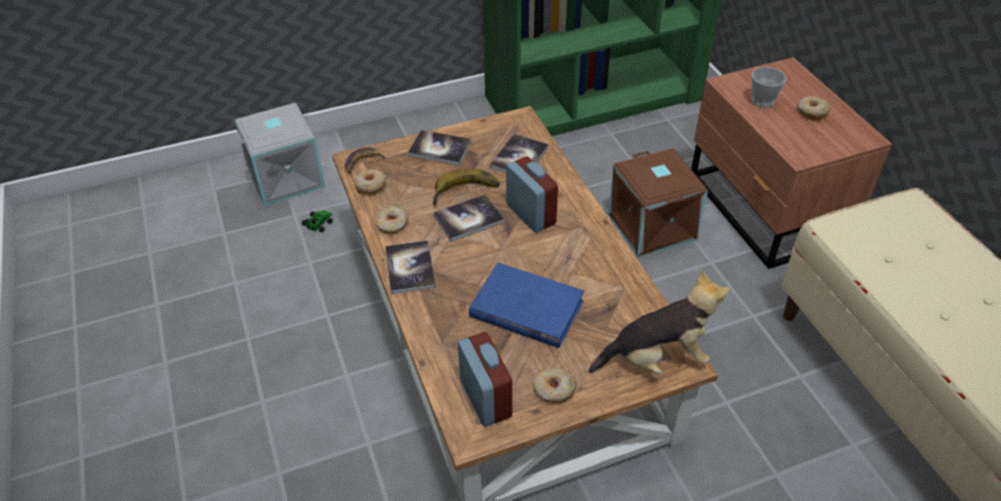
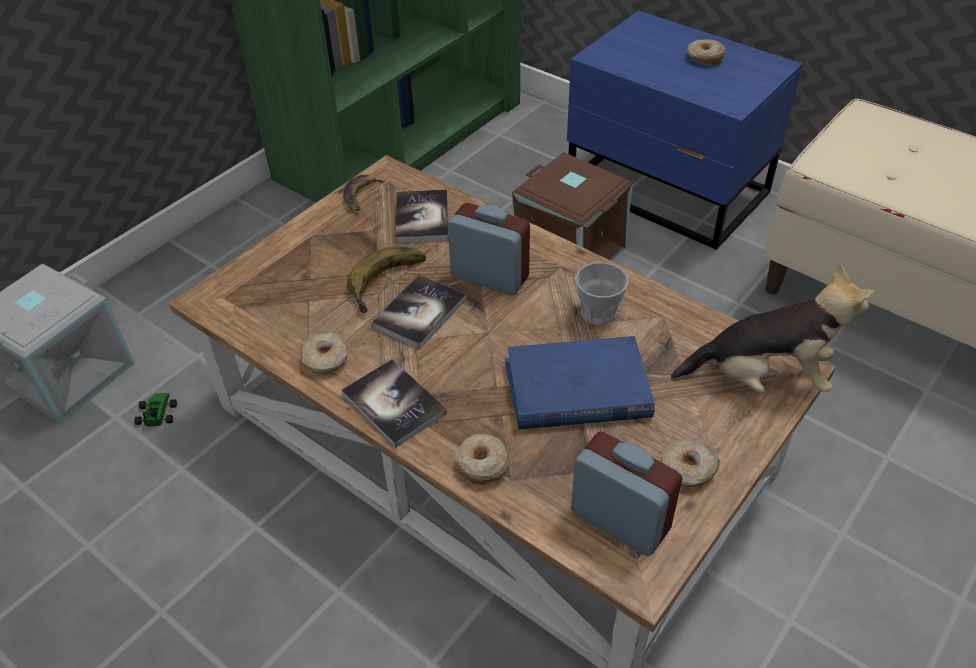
camera: 30 degrees left, 0 degrees up
banana [344,147,387,173] -> banana moved to [343,174,386,211]
donut [355,169,386,196] -> donut moved to [455,434,510,485]
book [408,130,471,166] -> none
plush toy [589,269,729,375] -> plush toy turned 45 degrees clockwise [671,263,874,393]
brown nightstand [691,57,892,269] -> blue nightstand [567,11,803,250]
cup [751,67,786,108] -> cup moved to [575,262,628,325]

